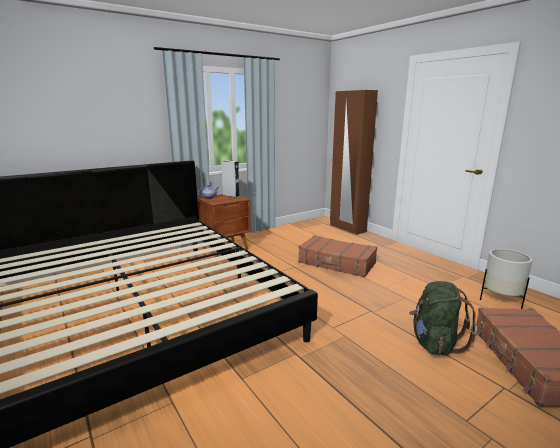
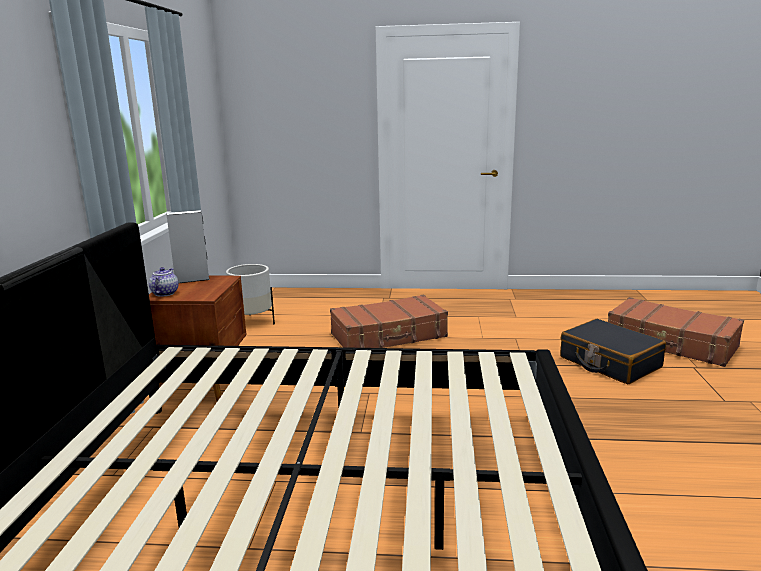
camera: 50 degrees left, 0 degrees up
brown wardrobe [330,90,378,235] -> none
green backpack [409,281,477,356] -> black suitcase [560,319,666,384]
white planter [480,249,533,309] -> white planter moved to [226,264,275,324]

